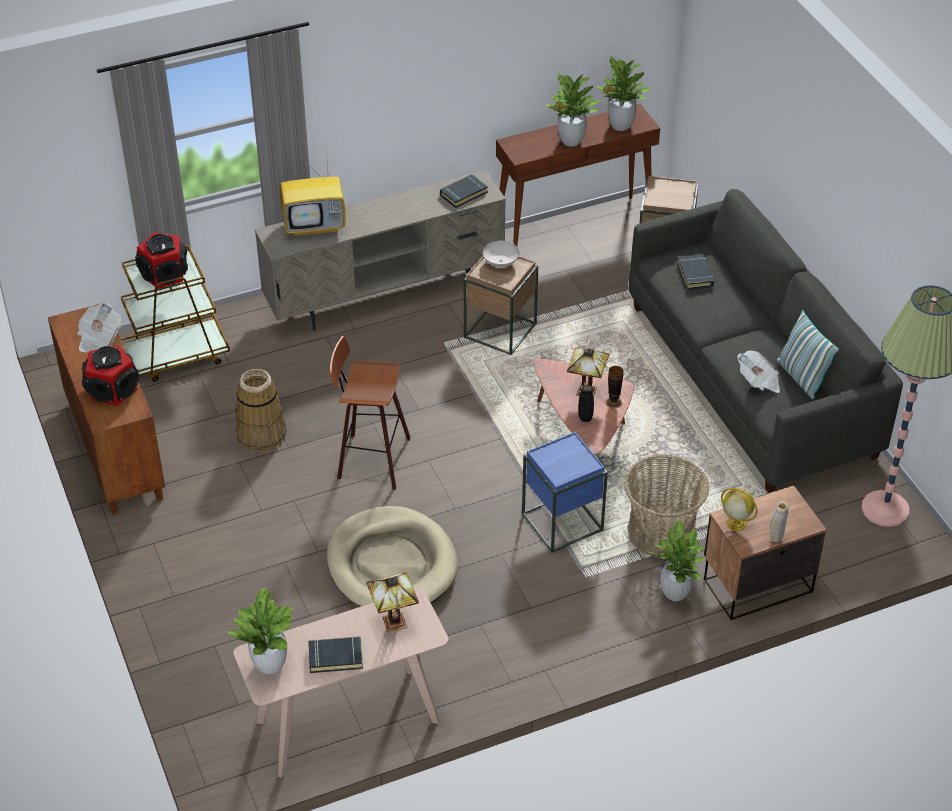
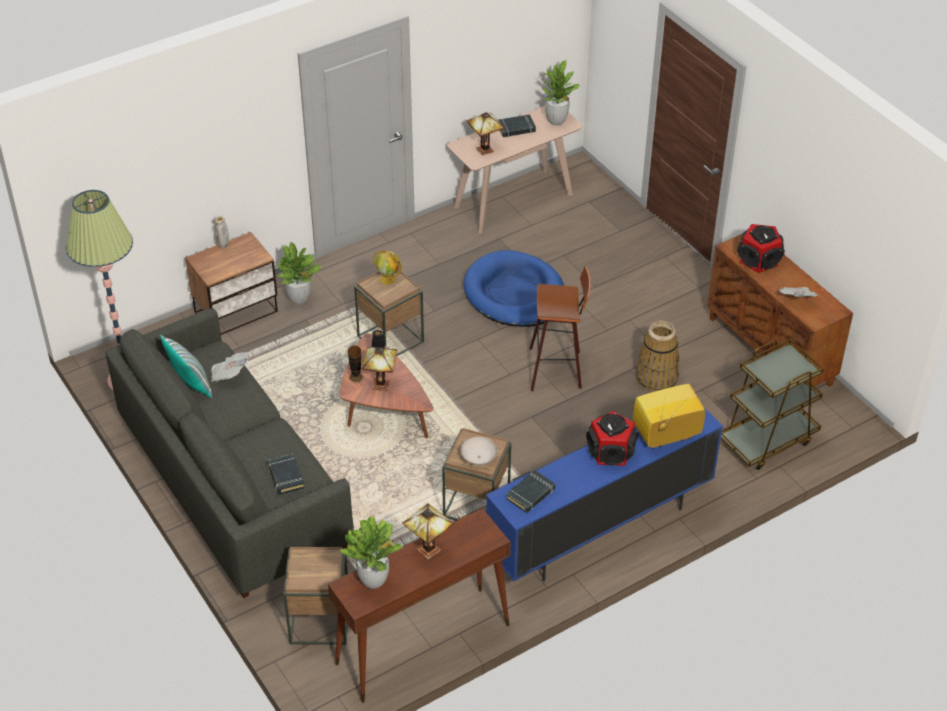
camera: 170 degrees right, 0 degrees up
speaker [135,232,188,289] -> speaker moved to [586,411,638,466]
beige tv stand [255,170,506,331] -> blue tv stand [486,408,723,581]
beige dog bed [327,506,458,607] -> blue dog bed [464,250,564,327]
blue side table [522,432,608,553] -> brown side table [354,269,424,356]
potted plant [546,73,600,147] -> table lamp [402,503,454,560]
basket [624,454,709,558] -> none
globe [721,488,757,531] -> globe moved to [373,251,402,285]

